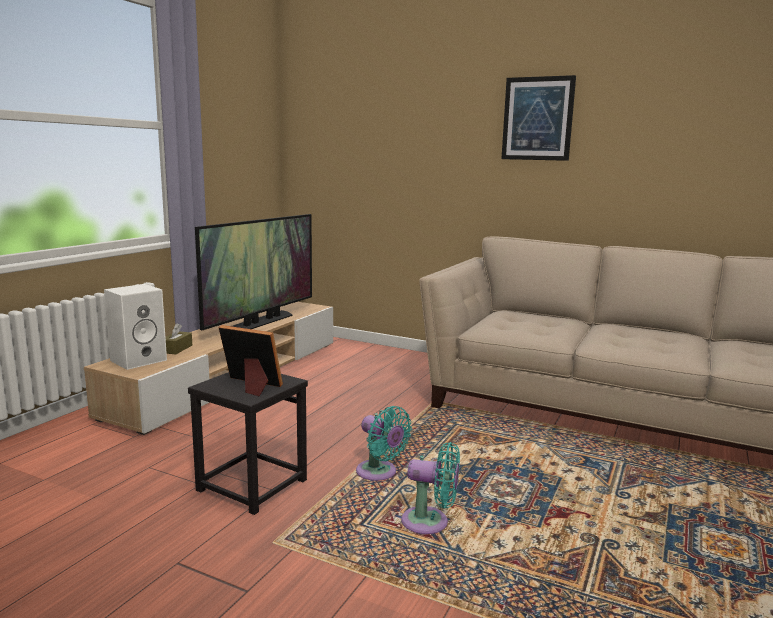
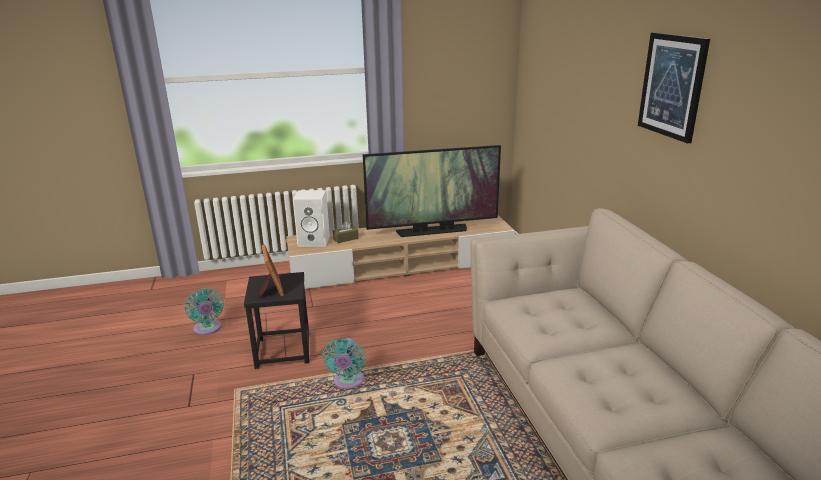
camera: 50 degrees right, 10 degrees up
turquoise fan [401,442,460,534] -> turquoise fan moved to [184,288,224,335]

